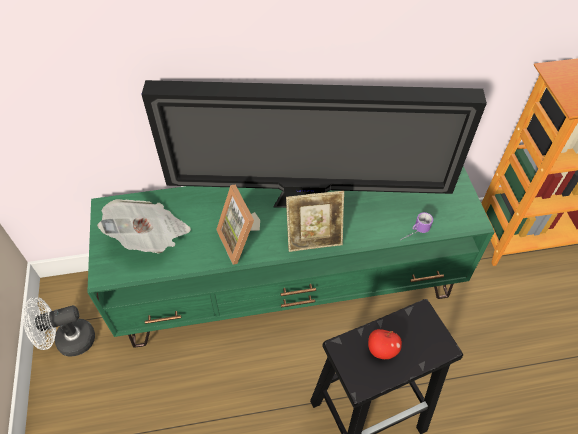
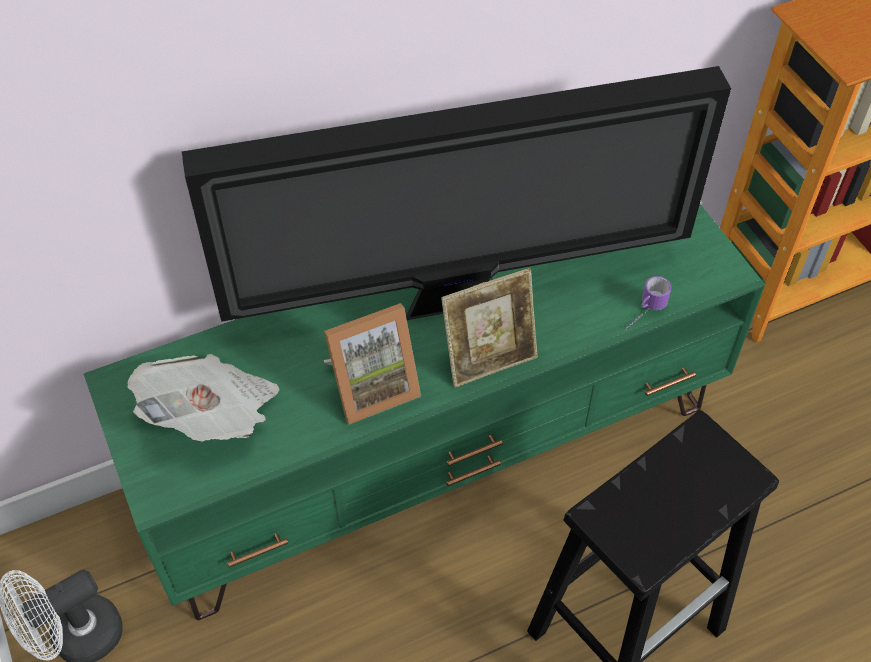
camera: 15 degrees left, 0 degrees up
picture frame [216,185,260,265] -> picture frame turned 75 degrees counterclockwise [324,303,421,424]
apple [368,329,402,359] -> none

